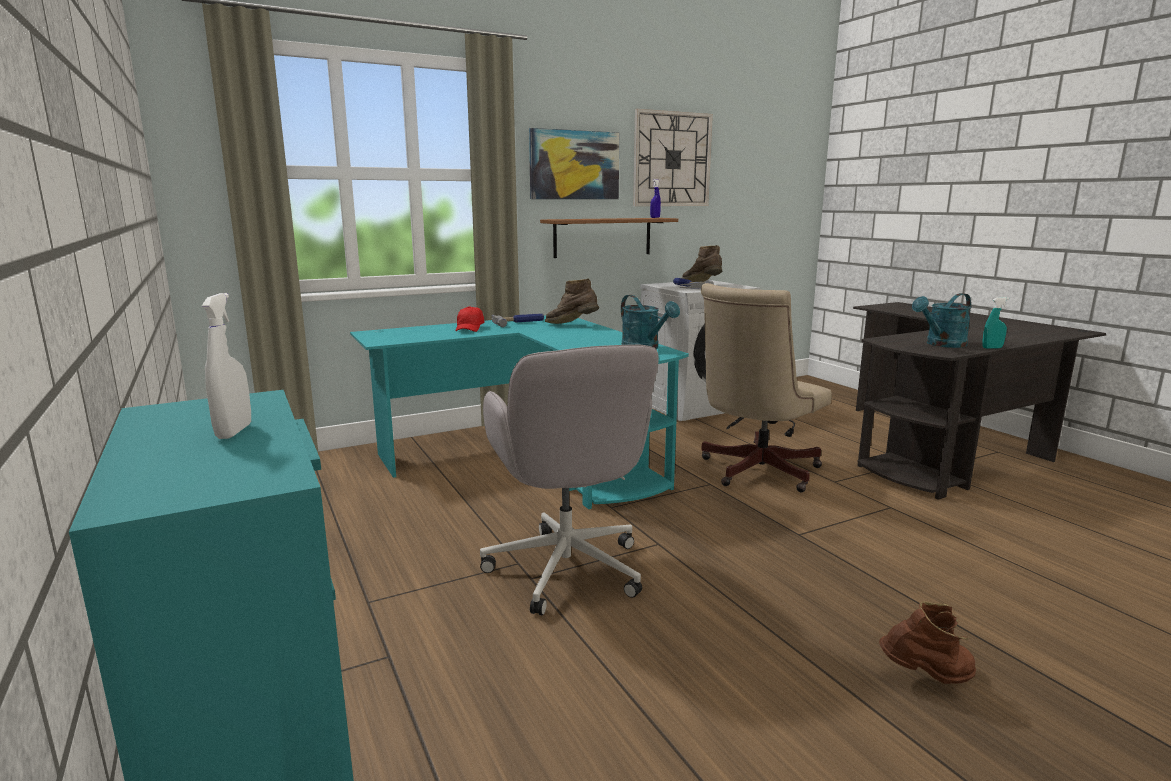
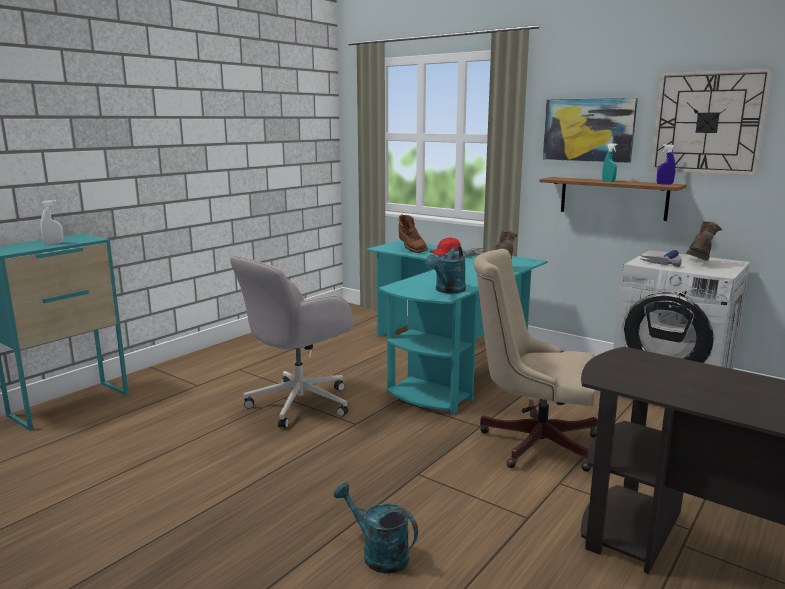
camera: 65 degrees right, 0 degrees up
brown boot [879,601,976,684] -> brown boot moved to [399,214,428,253]
turquoise watering can [912,293,971,348] -> turquoise watering can moved to [334,482,418,574]
turquoise spray bottle [982,297,1009,349] -> turquoise spray bottle moved to [602,143,617,182]

